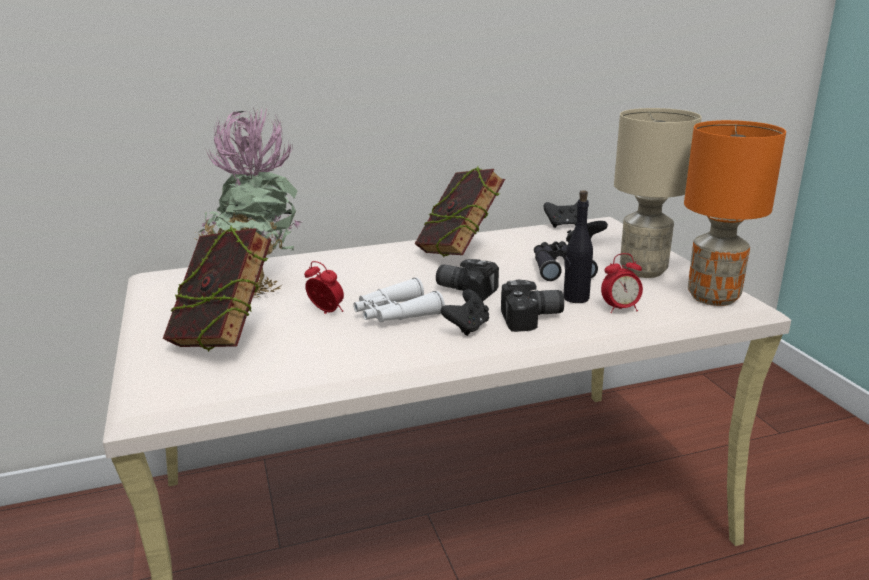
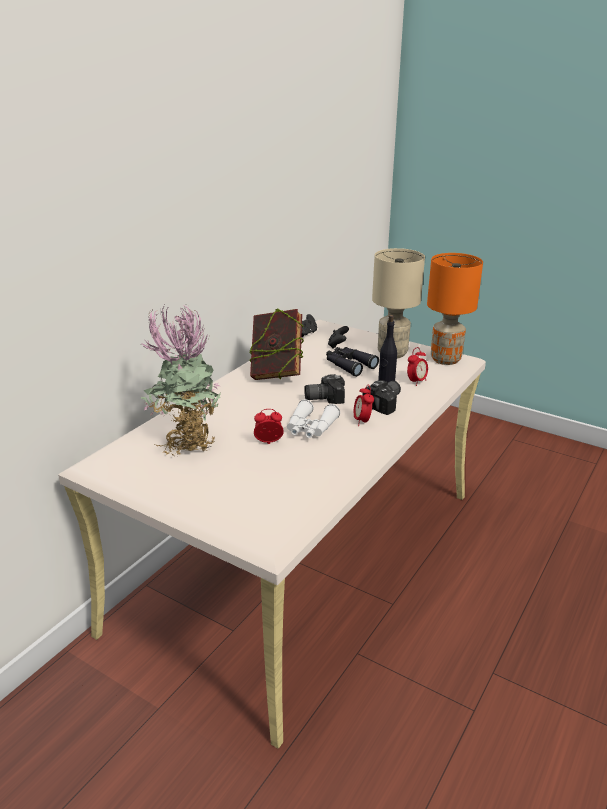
camera: 40 degrees left, 5 degrees up
book [163,226,271,352] -> none
black game controller [441,289,489,336] -> alarm clock [354,385,374,426]

